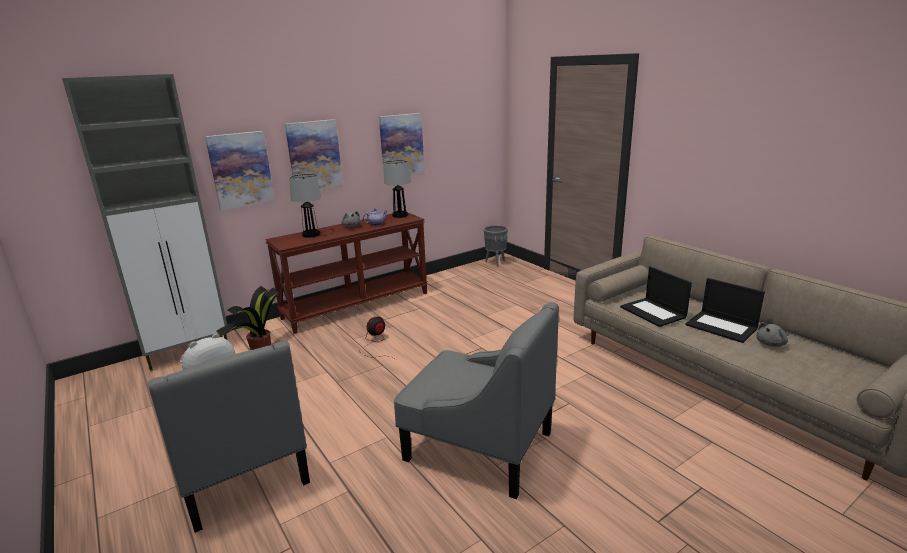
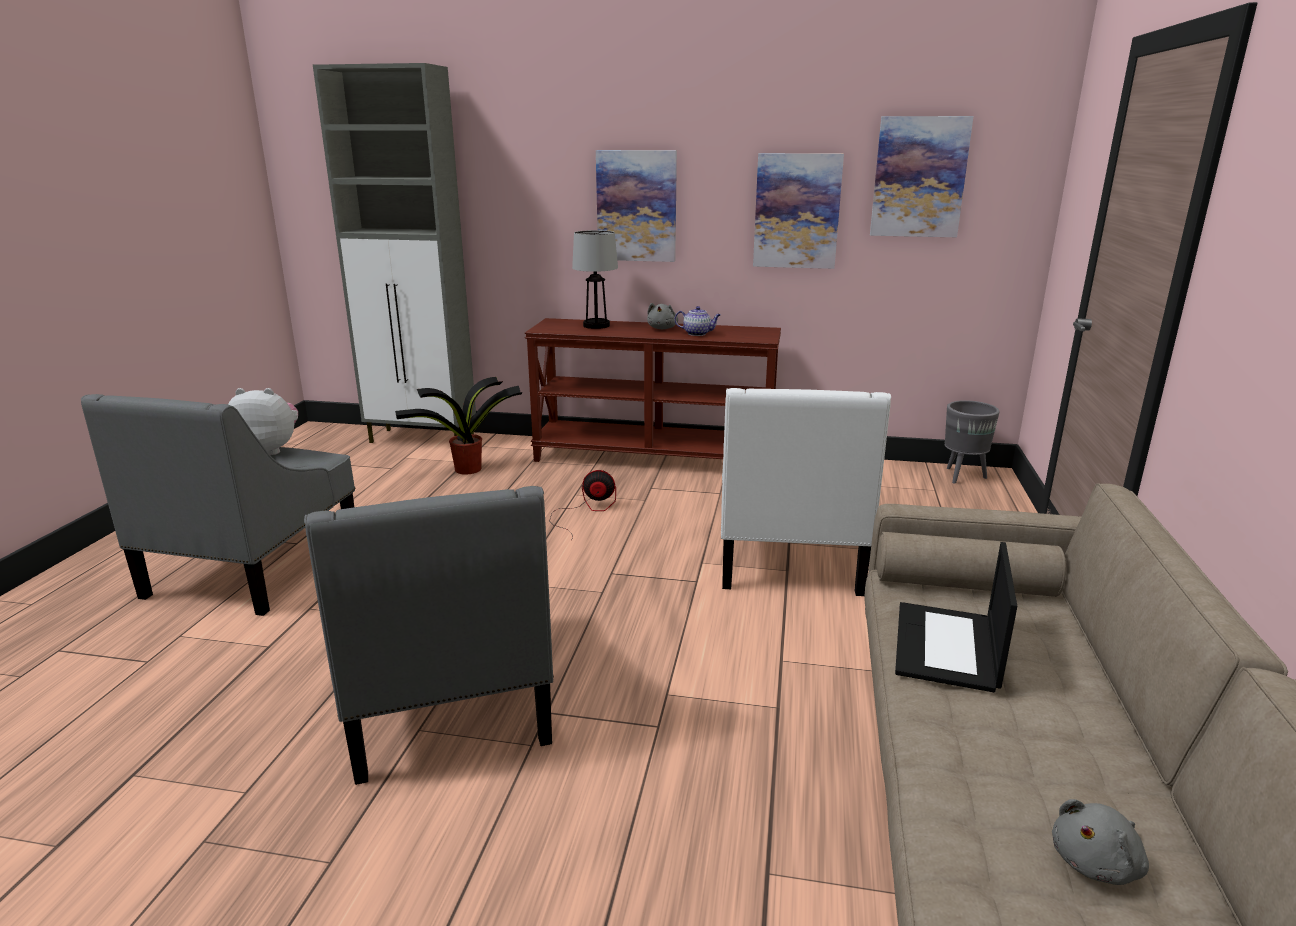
camera: 45 degrees right, 0 degrees up
picture [205,131,275,211] -> picture moved to [870,116,974,237]
table lamp [384,160,411,218] -> none
laptop [686,278,765,343] -> none
grey plush toy [756,322,788,347] -> grey plush toy turned 45 degrees counterclockwise [1052,799,1149,885]
none -> white armchair [721,388,892,596]

